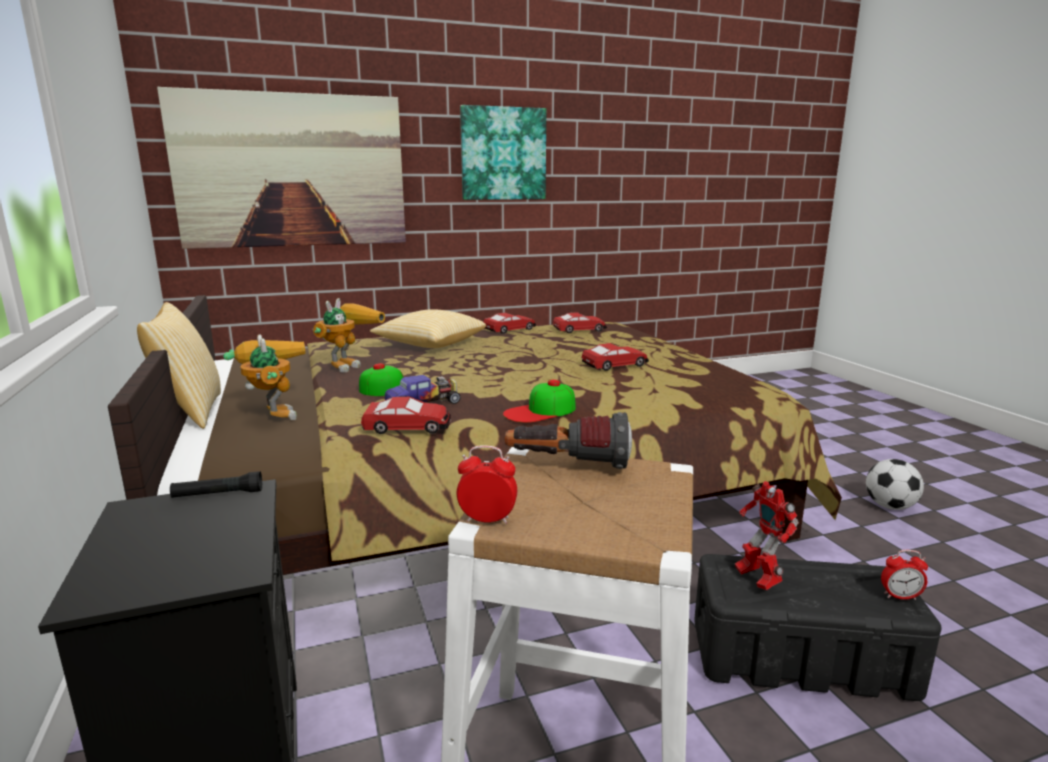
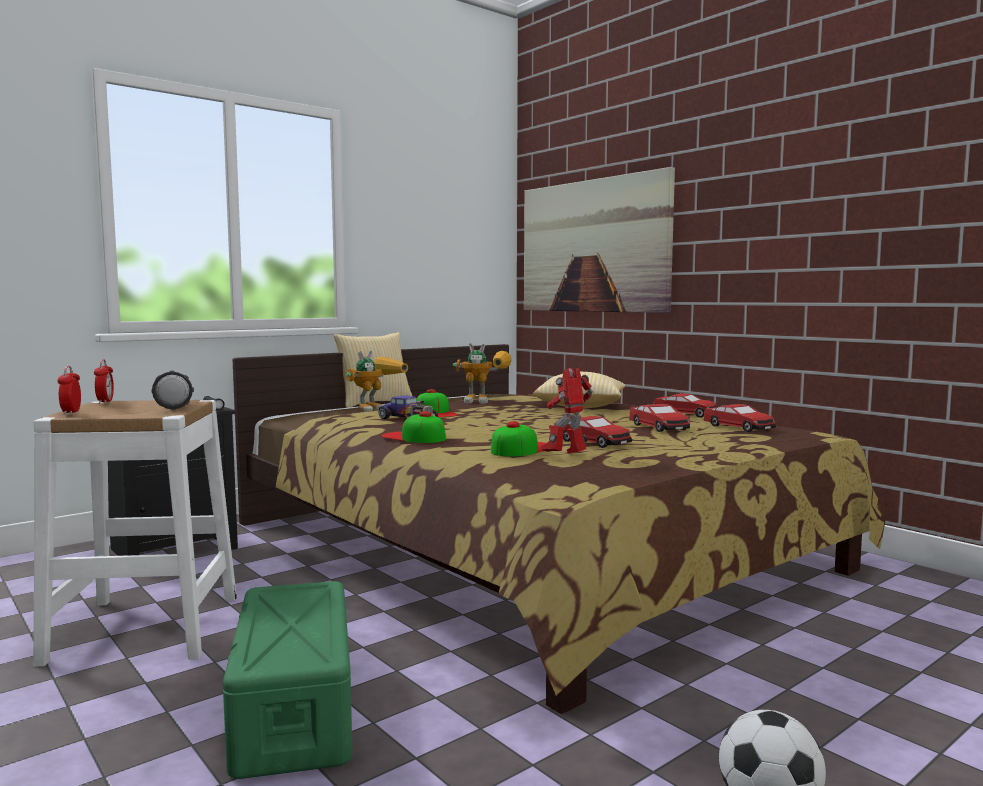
camera: 70 degrees right, 10 degrees down
toy car [361,397,451,434] -> toy car moved to [629,404,690,432]
picture [460,105,546,200] -> none
black storage box [694,554,941,701] -> green storage box [223,581,352,779]
toy robot [735,481,799,590] -> toy robot moved to [541,368,593,453]
alarm clock [881,550,928,600] -> alarm clock moved to [58,366,81,415]
none -> cap [491,421,546,457]

